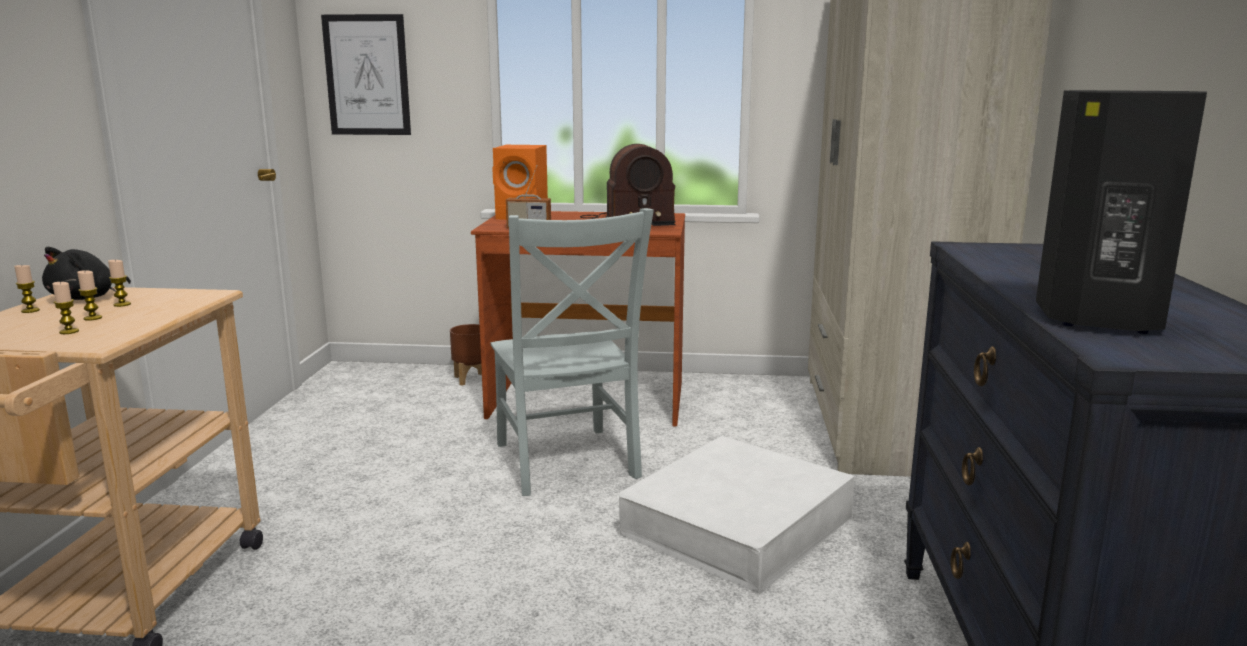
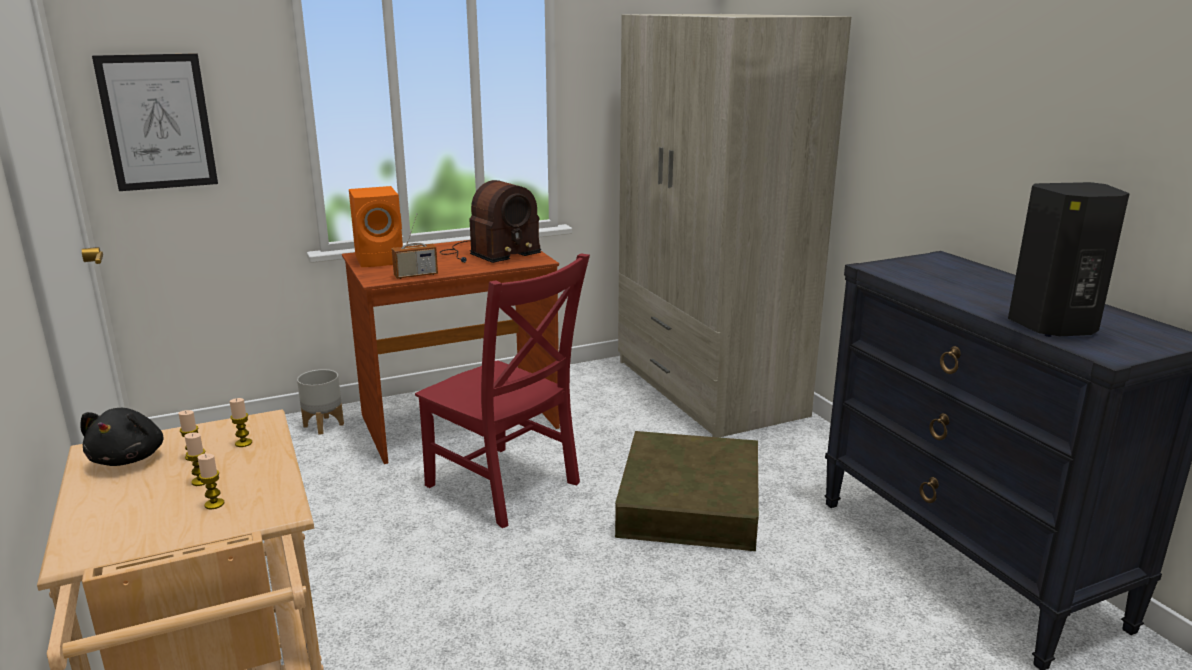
camera: 30 degrees left, 5 degrees up
candle [14,265,40,313] -> candle moved to [230,398,252,447]
brown planter [450,324,482,386] -> grey planter [297,369,344,435]
grey chair [491,208,654,496] -> red chair [415,254,590,528]
white storage box [619,436,855,594] -> brown storage box [615,431,759,551]

